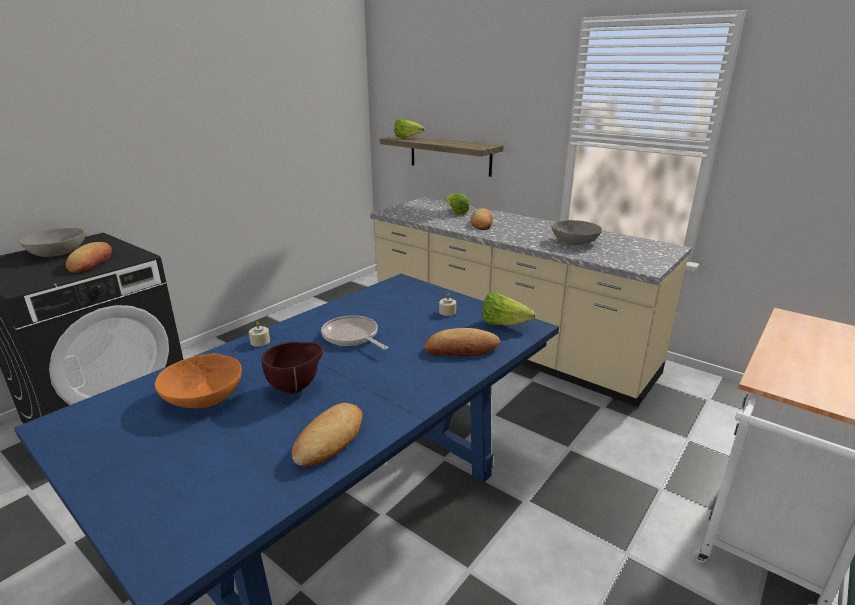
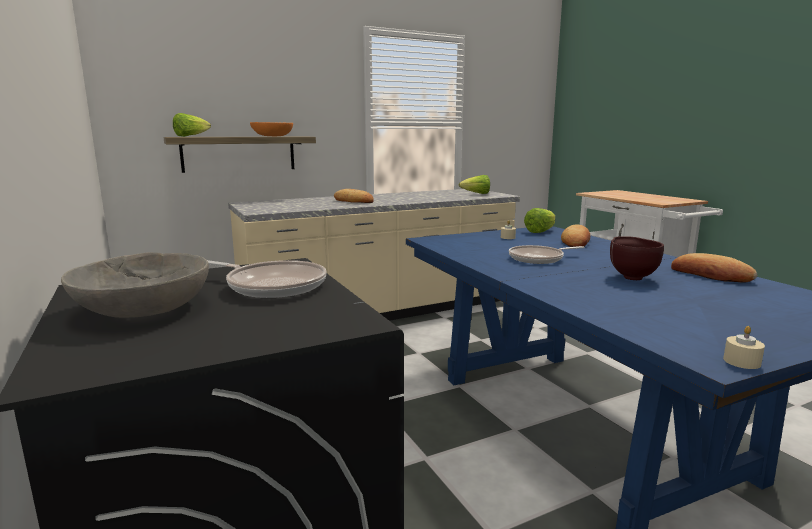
camera: 65 degrees left, 10 degrees down
bread [66,242,112,274] -> frying pan [207,260,327,298]
orange bowl [155,353,242,408] -> orange bowl moved to [250,122,293,136]
beige candle [249,321,270,347] -> beige candle moved to [723,326,765,369]
lettuce [445,193,470,215] -> lettuce moved to [459,175,490,194]
grey bowl [552,220,602,245] -> none

